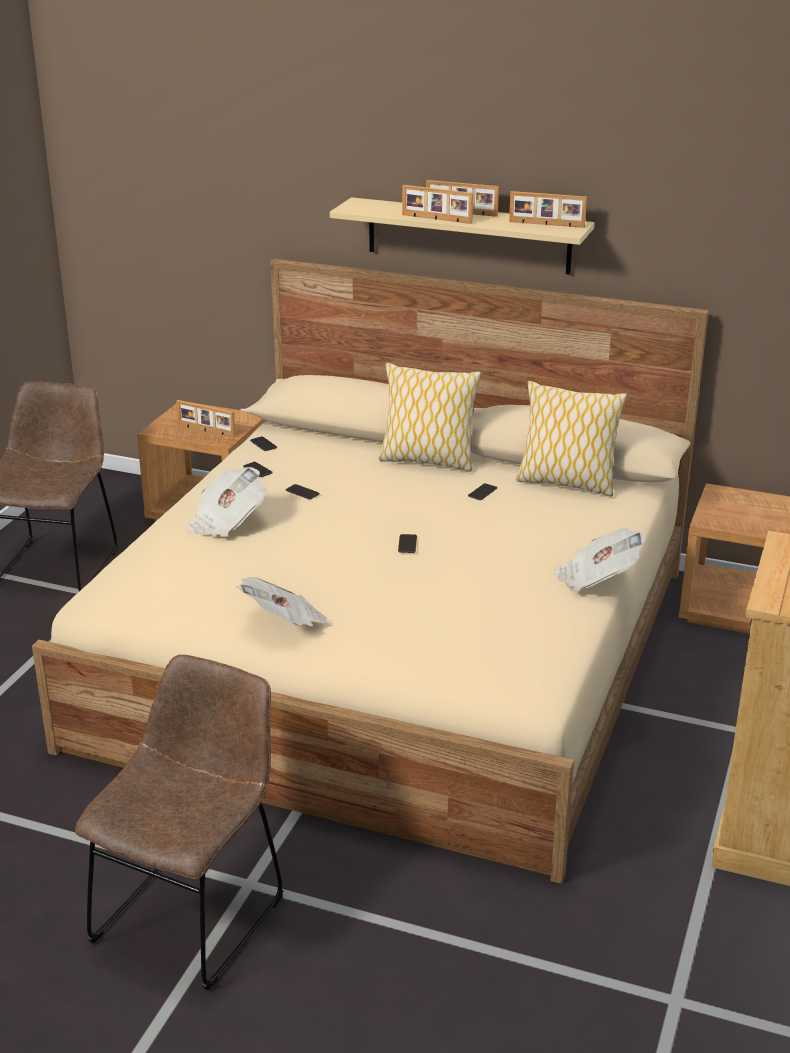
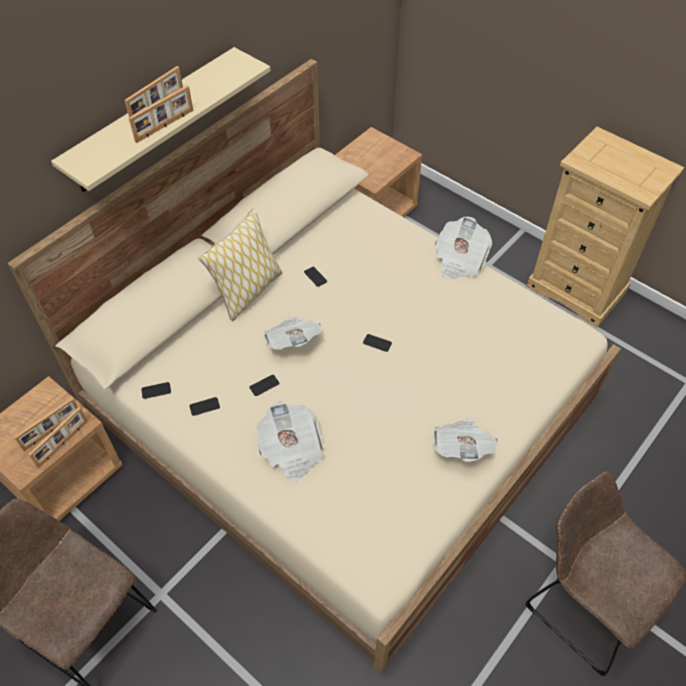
camera: 70 degrees left, 25 degrees up
picture frame [509,191,587,228] -> picture frame moved to [28,407,88,468]
pillow [516,381,627,497] -> none
none -> newspaper [264,316,321,350]

